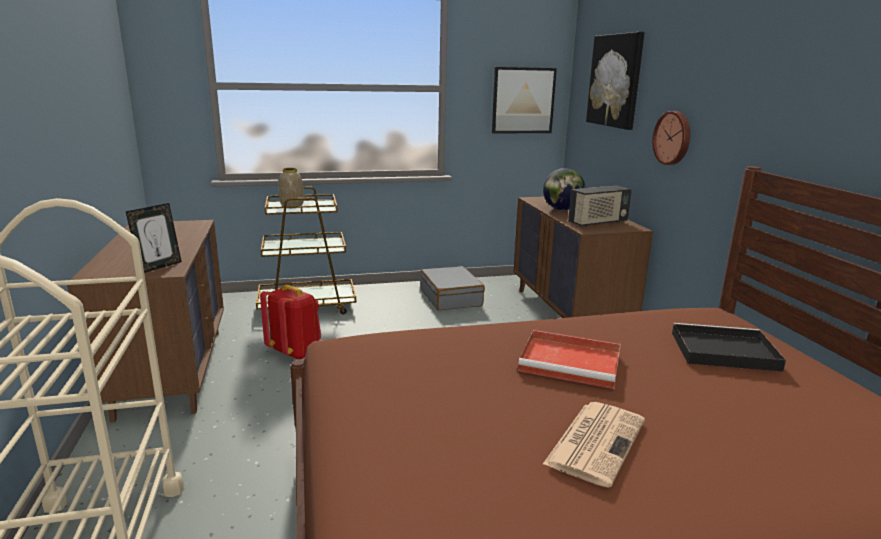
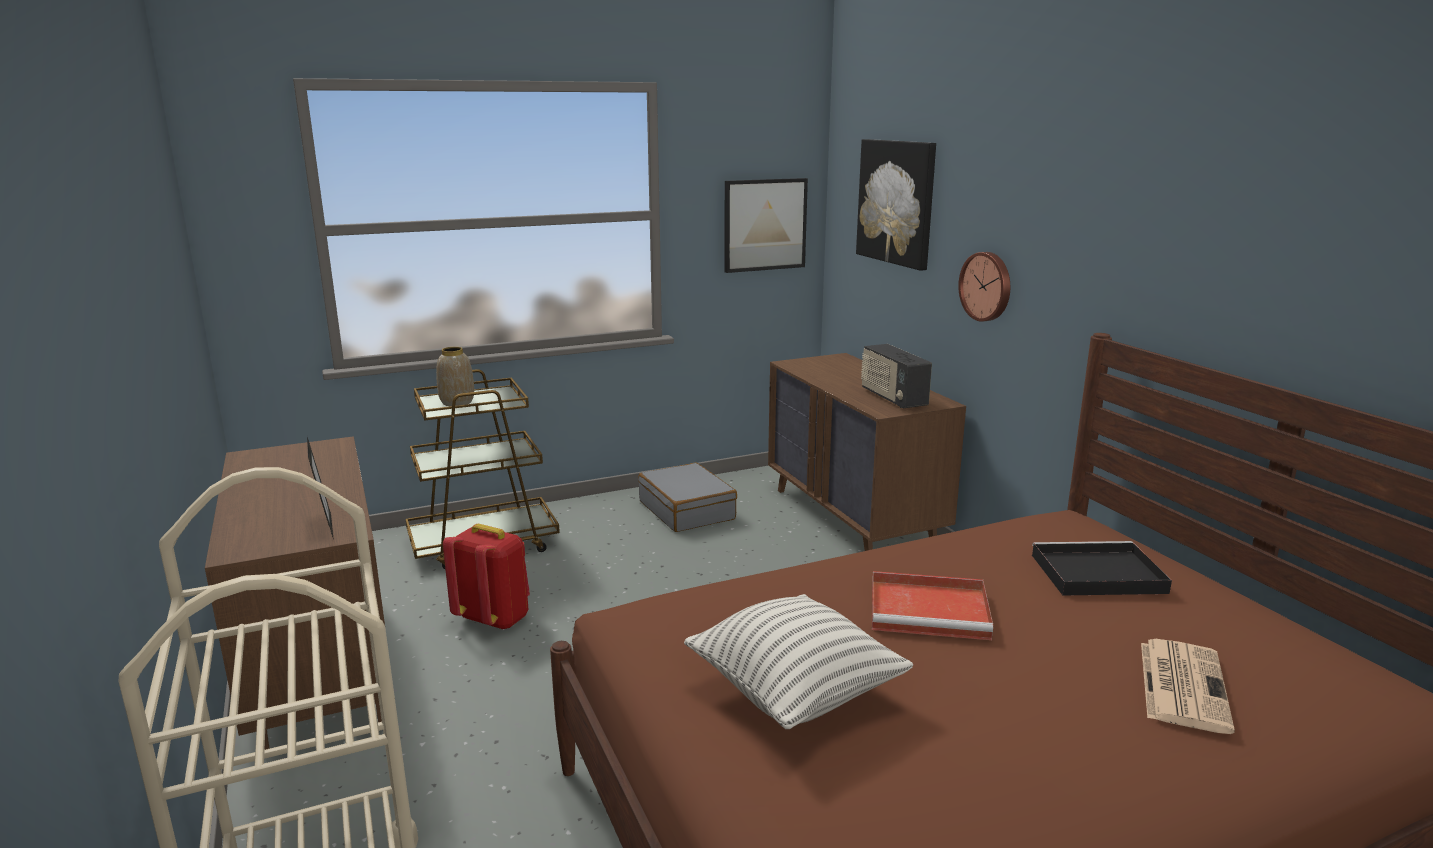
camera: 10 degrees left, 0 degrees up
picture frame [126,203,182,273] -> picture frame turned 45 degrees counterclockwise [307,437,334,540]
globe [543,168,586,210] -> none
newspaper [543,402,645,488] -> newspaper moved to [1141,639,1235,734]
radio [568,185,632,227] -> radio turned 105 degrees clockwise [861,344,932,408]
none -> pillow [684,594,913,729]

